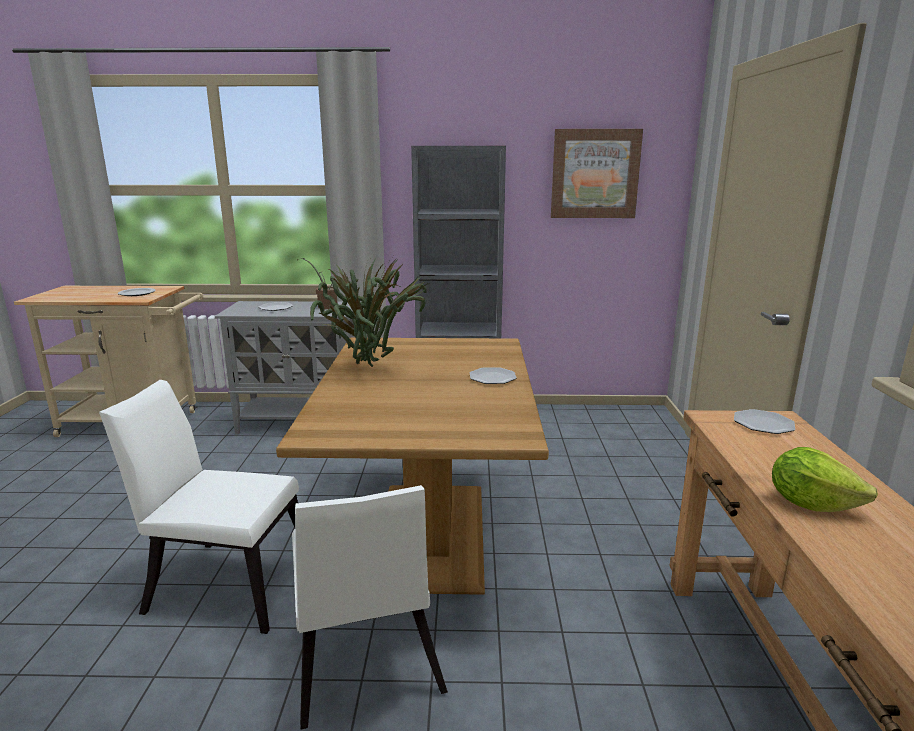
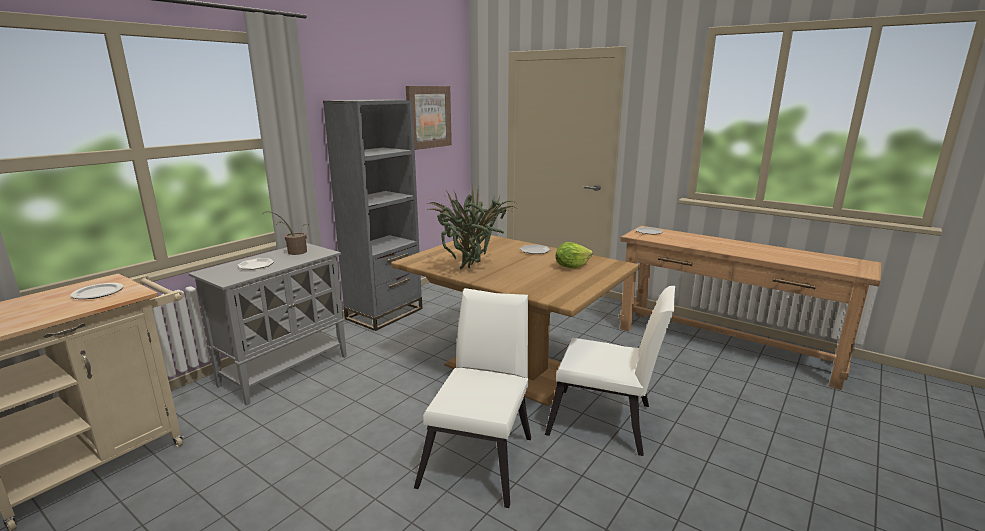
camera: 55 degrees left, 0 degrees up
white chair [99,380,299,634] -> white chair turned 150 degrees clockwise [414,288,531,508]
lettuce [772,447,878,512] -> lettuce moved to [556,242,593,268]

